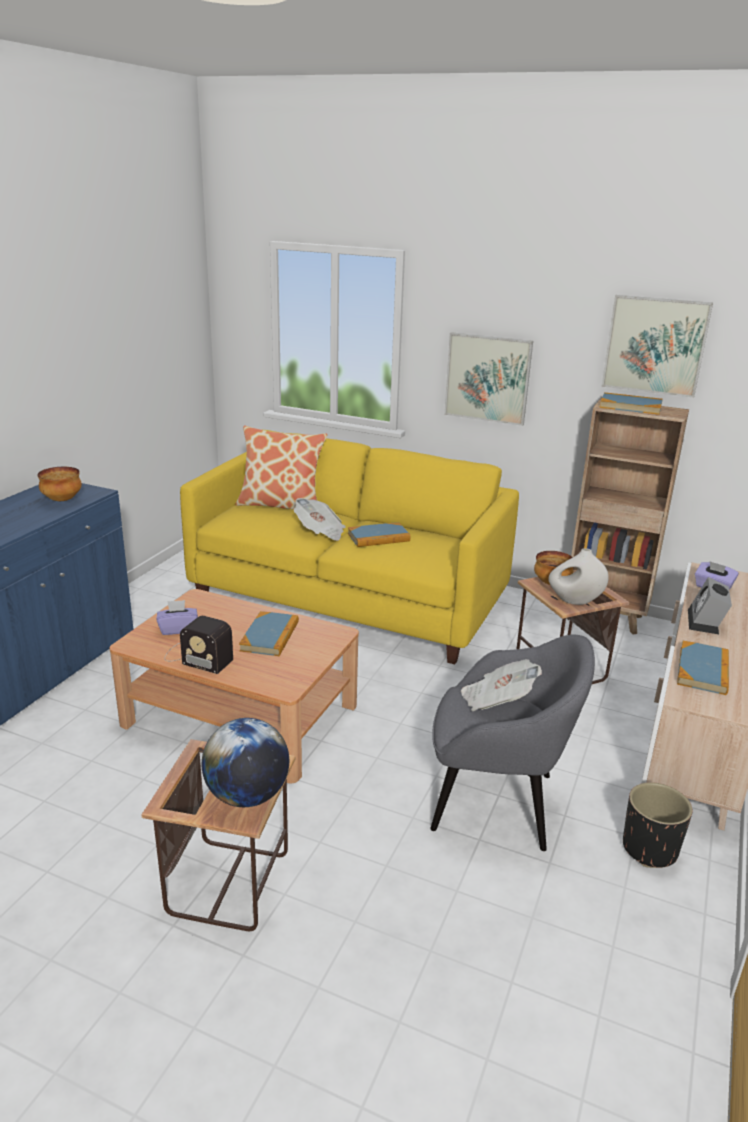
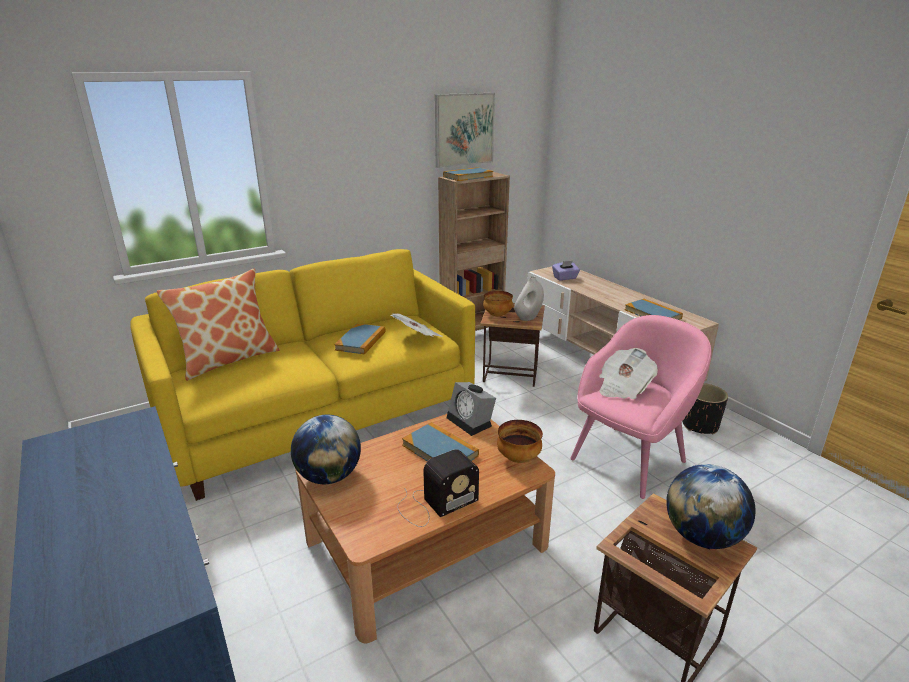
camera: 55 degrees left, 0 degrees up
bowl [37,467,82,501] -> bowl moved to [497,420,543,463]
purple tissue box [156,600,198,635] -> none
newspaper [294,498,346,541] -> newspaper moved to [390,313,443,337]
grey armchair [430,634,595,851] -> pink armchair [570,315,712,499]
picture [444,332,533,426] -> none
alarm clock [688,577,732,634] -> alarm clock moved to [447,382,496,436]
none -> globe [291,415,361,484]

